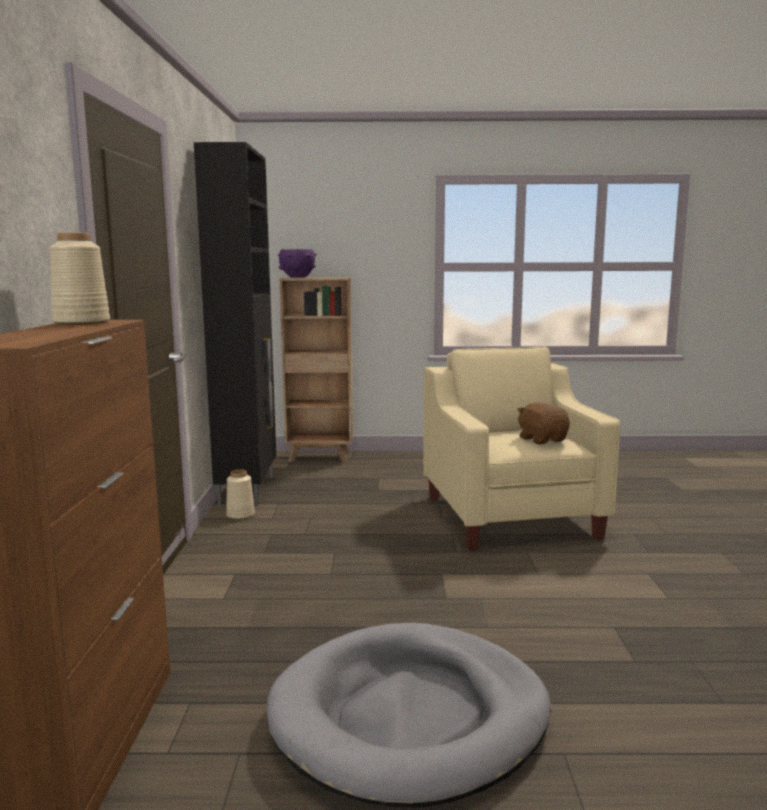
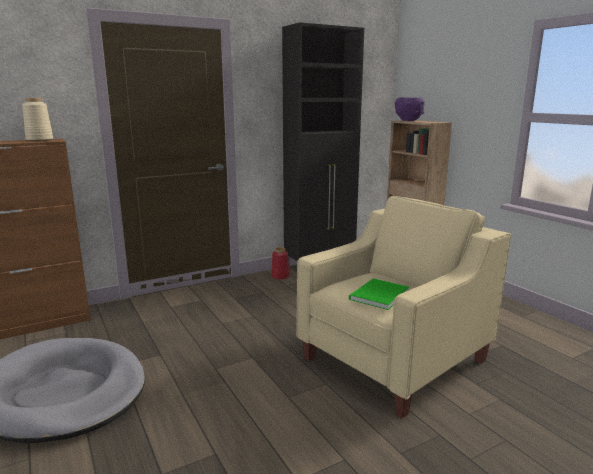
camera: 60 degrees right, 5 degrees up
beige vase [226,469,255,519] -> red vase [271,247,289,280]
brown plush toy [517,402,570,444] -> green book [349,278,409,310]

